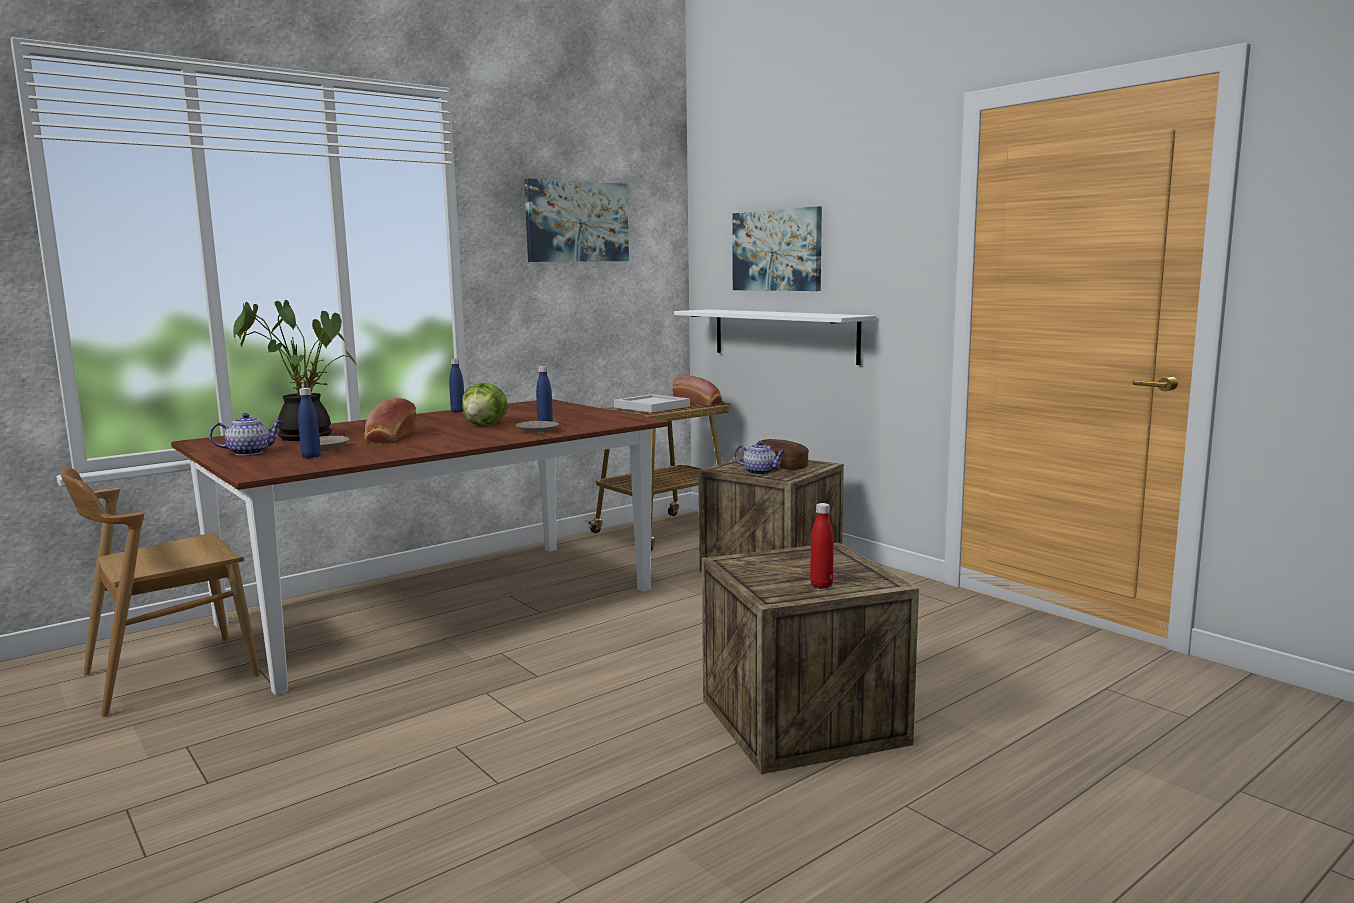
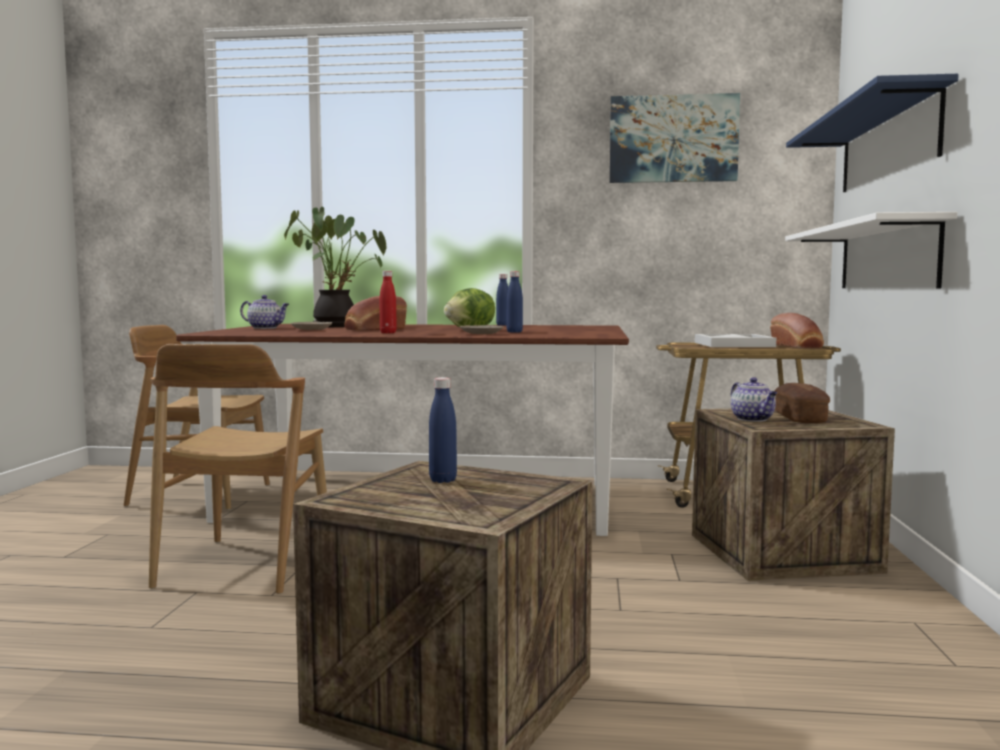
camera: 45 degrees right, 5 degrees down
blue bottle [298,388,321,458] -> blue bottle moved to [429,377,457,483]
picture [732,206,822,291] -> blue shelf [786,74,959,192]
red bottle [810,503,834,589] -> red bottle moved to [380,271,397,333]
none -> brown chair [149,344,327,594]

